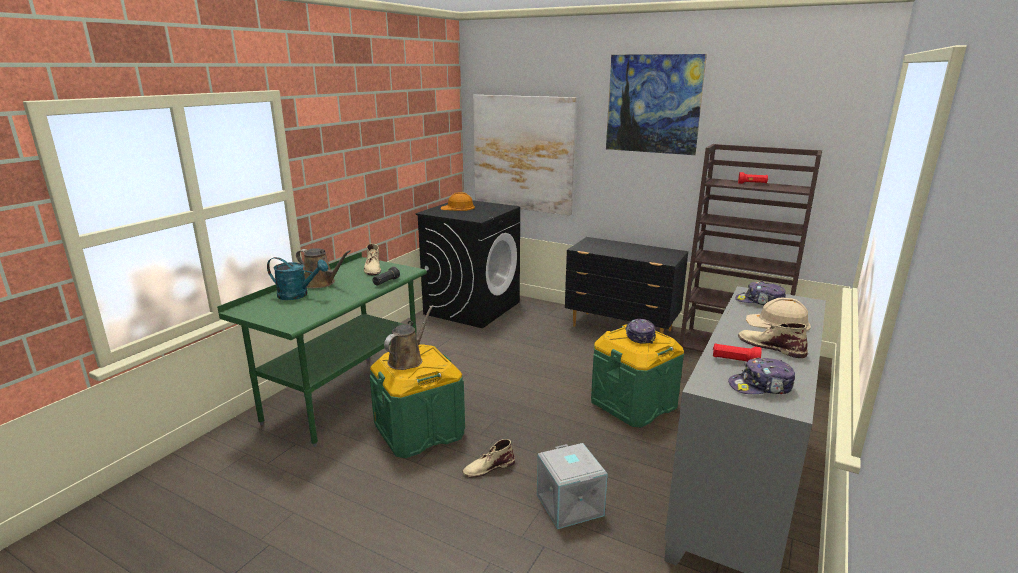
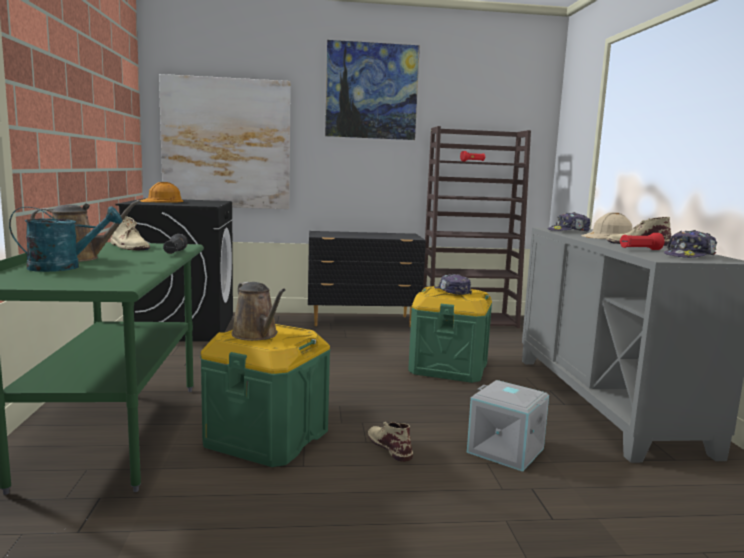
camera: 35 degrees left, 10 degrees down
brown watering can [384,305,434,370] -> brown watering can turned 150 degrees clockwise [232,282,285,341]
beige boot [463,439,515,478] -> beige boot turned 120 degrees clockwise [368,422,413,462]

